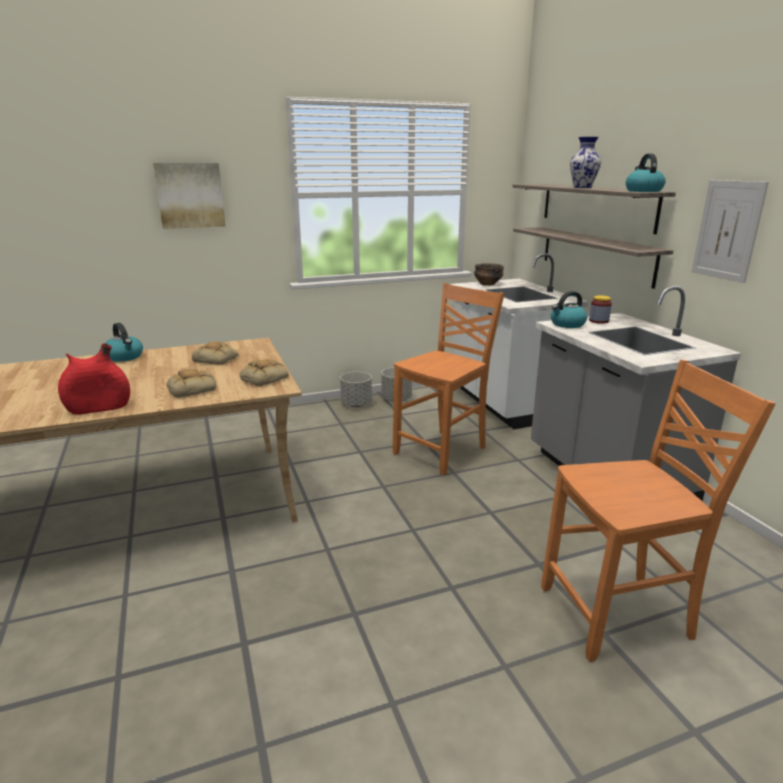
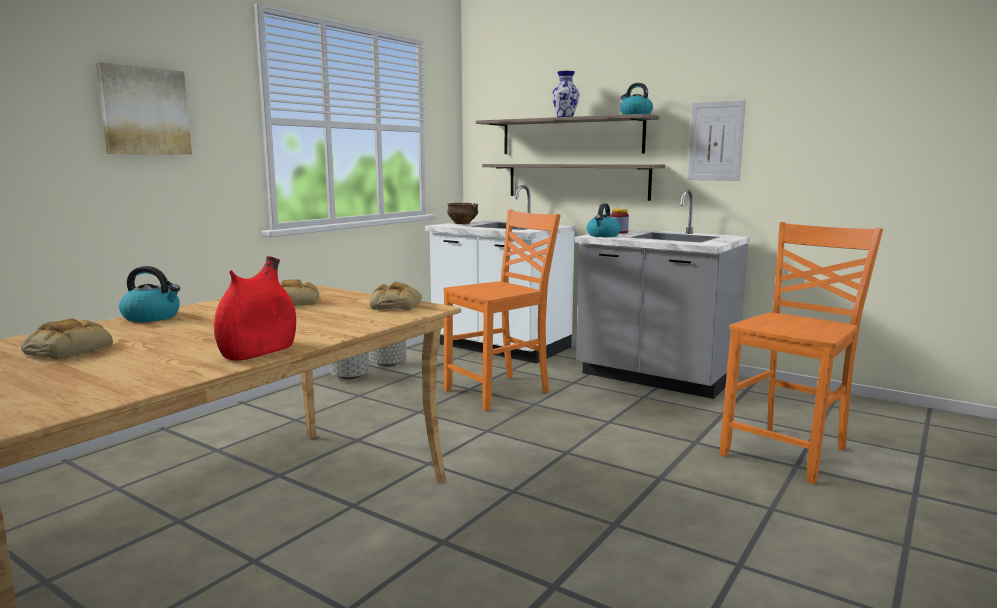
camera: 35 degrees left, 10 degrees down
bread [166,369,216,398] -> bread moved to [21,319,113,359]
orange chair [393,283,504,476] -> orange chair turned 45 degrees clockwise [444,210,561,411]

